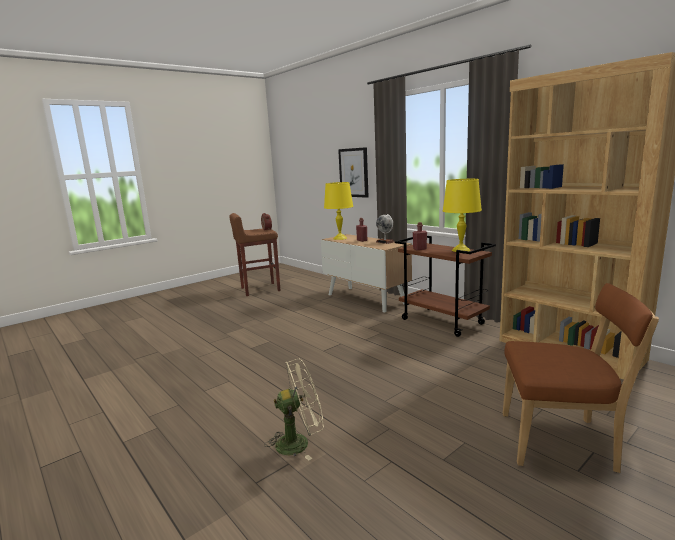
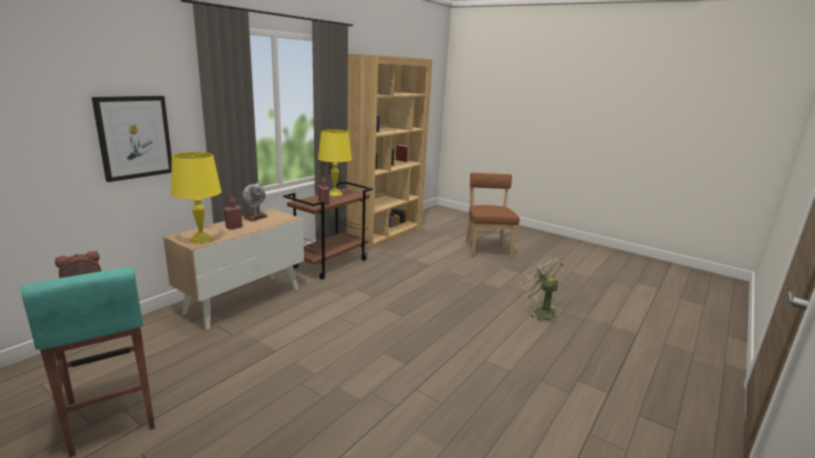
camera: 105 degrees left, 5 degrees up
brown stool [229,213,281,296] -> turquoise stool [21,267,155,457]

